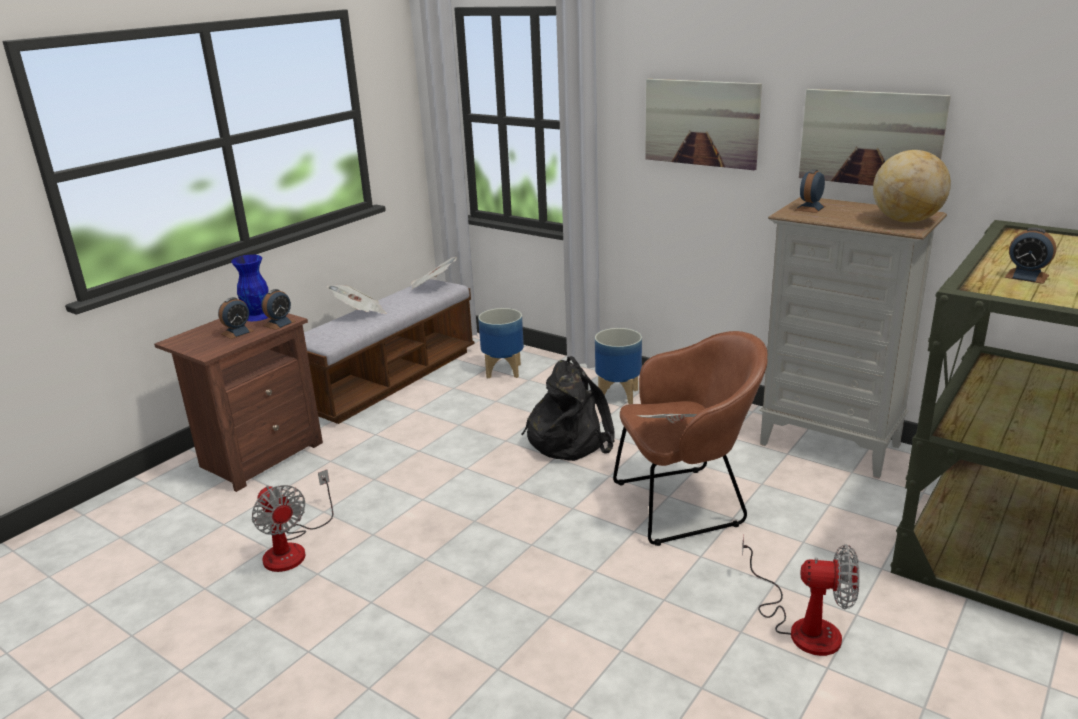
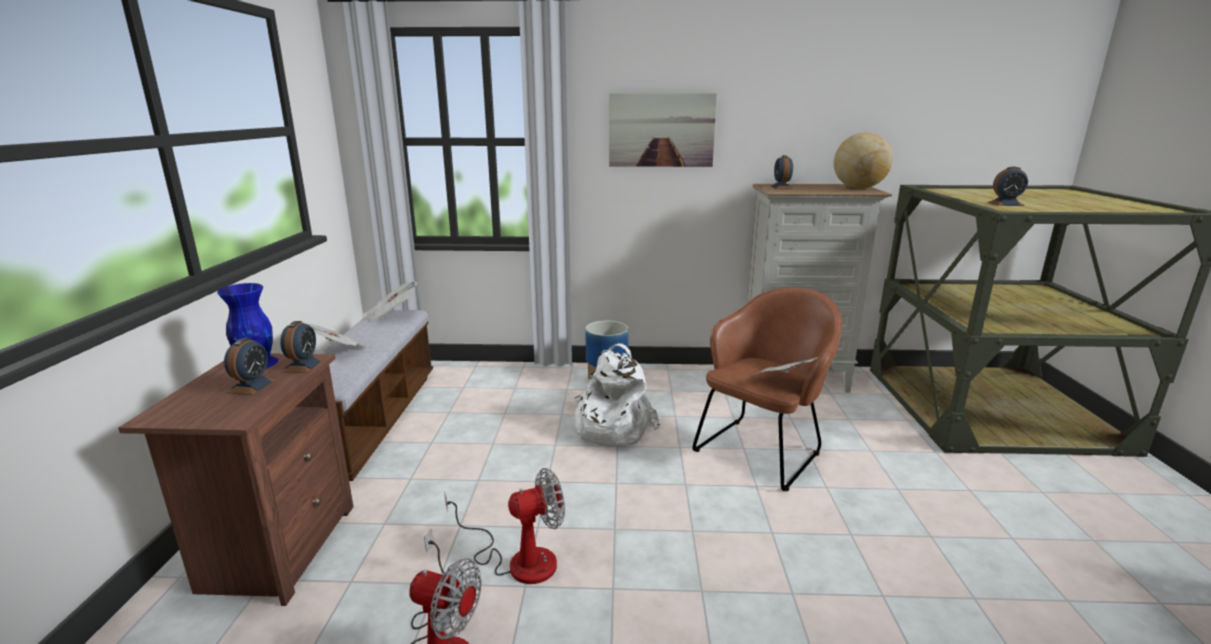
camera: 35 degrees left, 5 degrees down
planter [478,308,524,378] -> none
black backpack [522,356,615,461] -> white backpack [574,344,660,447]
fan [742,534,860,656] -> fan moved to [444,468,565,584]
picture [799,89,951,186] -> none

